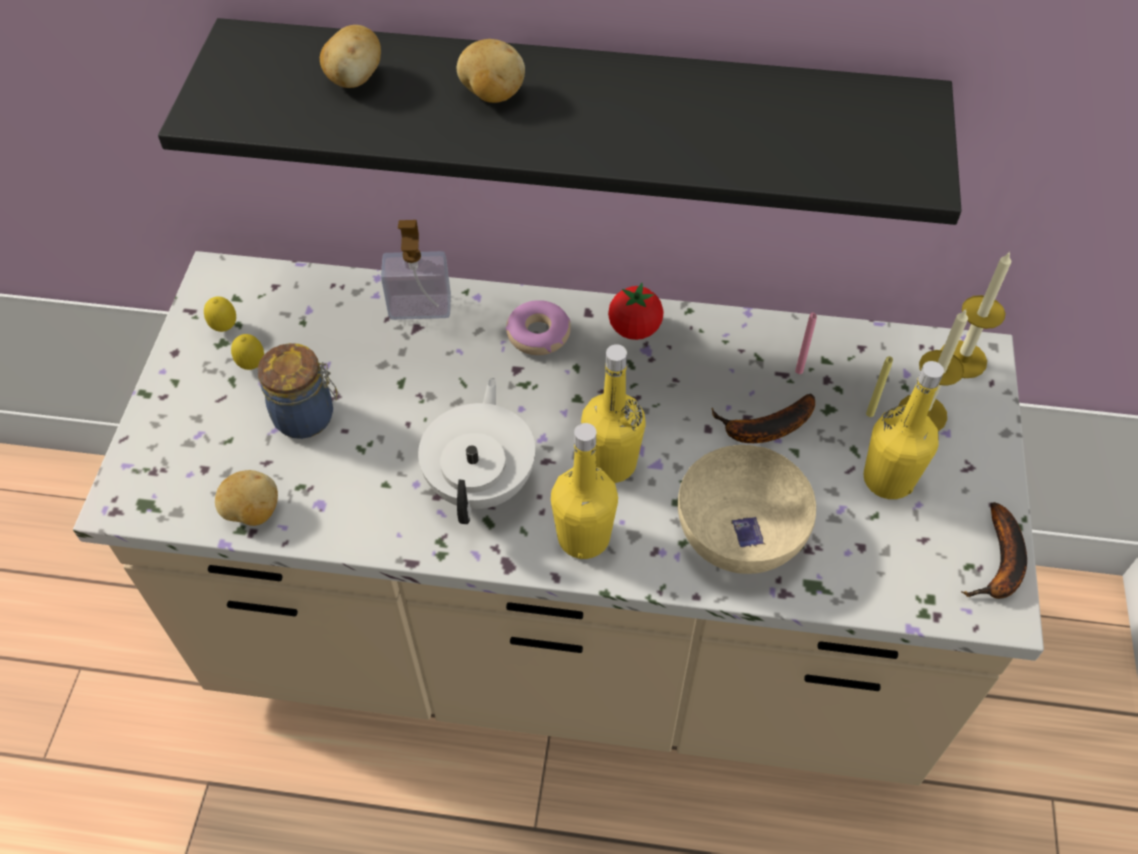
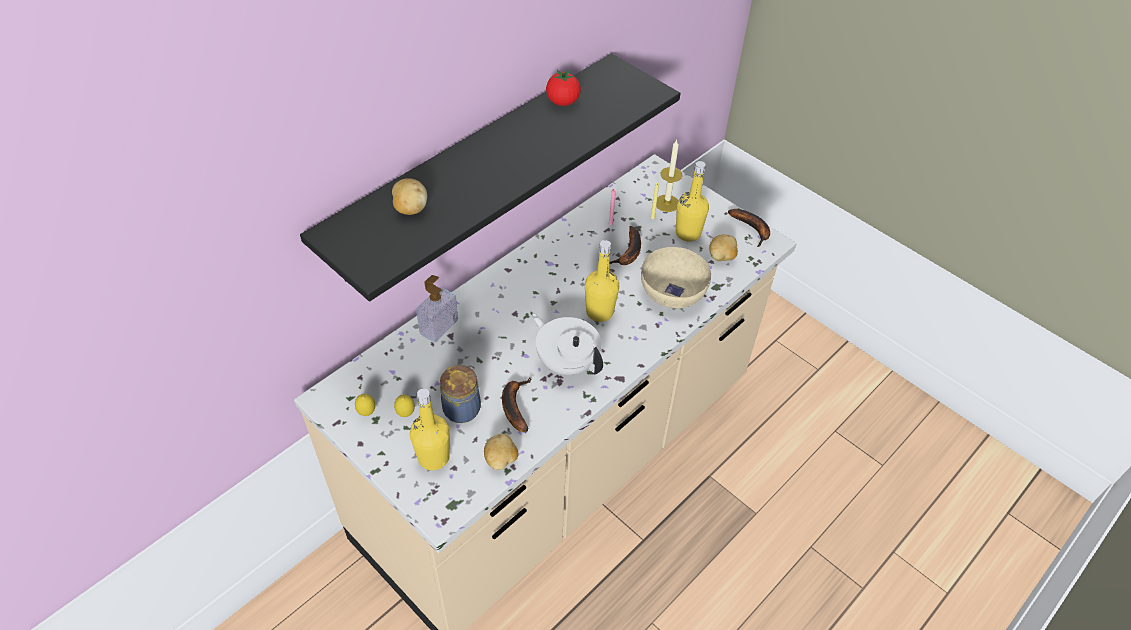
camera: 55 degrees left, 5 degrees down
potato [457,39,525,103] -> potato moved to [709,234,738,261]
donut [505,300,571,355] -> none
yellow bottle [551,423,618,559] -> yellow bottle moved to [410,388,450,470]
tomato [608,283,663,340] -> tomato moved to [546,70,581,106]
candle [940,251,1011,378] -> none
none -> banana [502,378,531,432]

